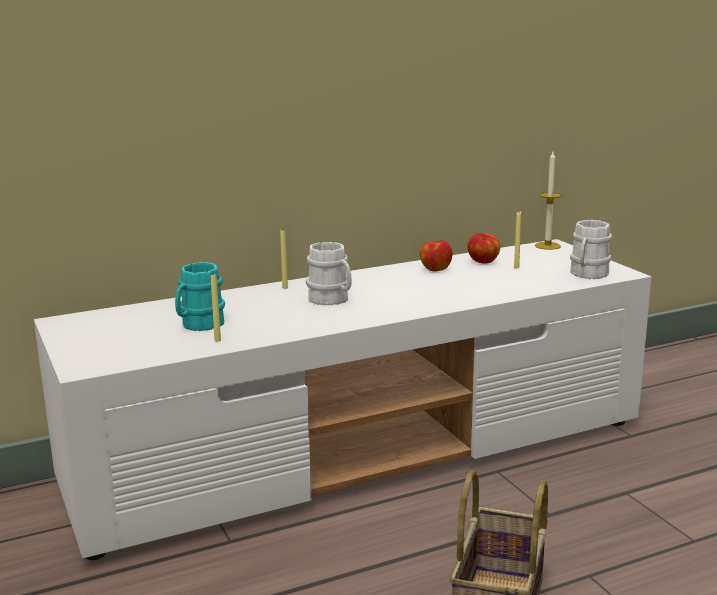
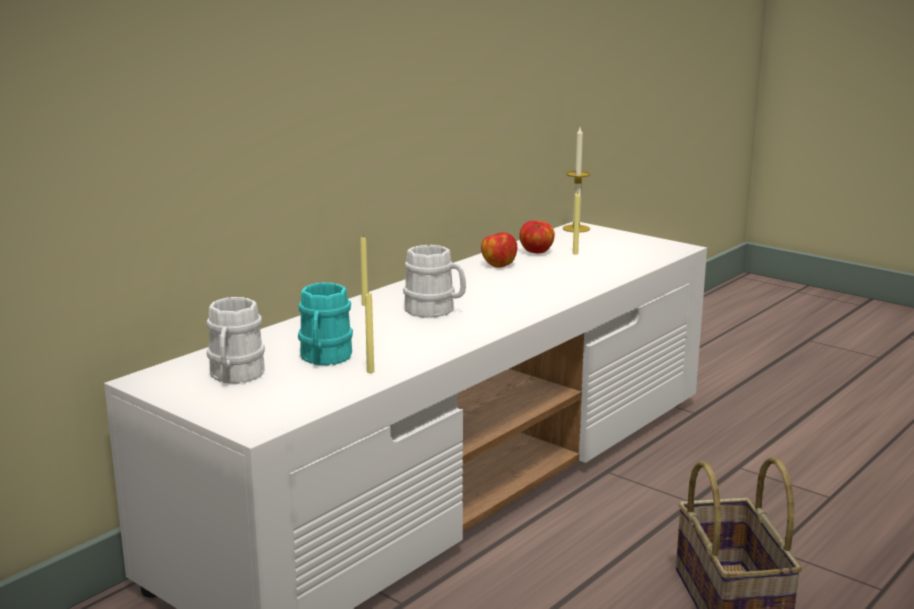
camera: 25 degrees left, 0 degrees up
white mug [570,220,612,279] -> white mug moved to [207,297,265,384]

